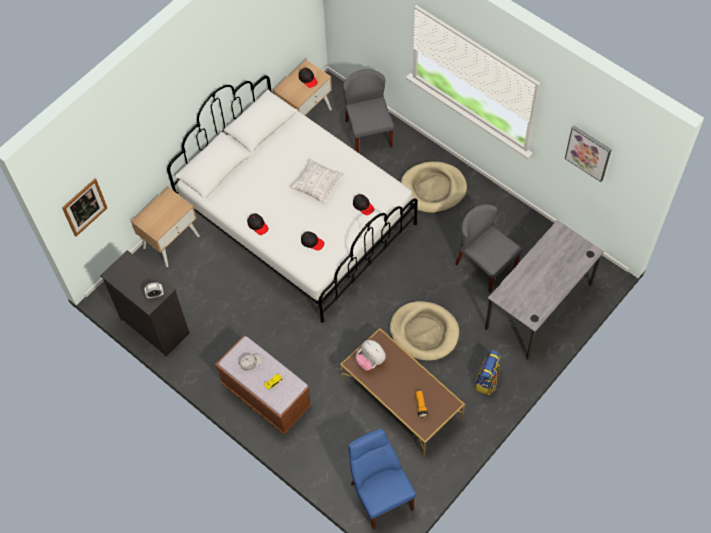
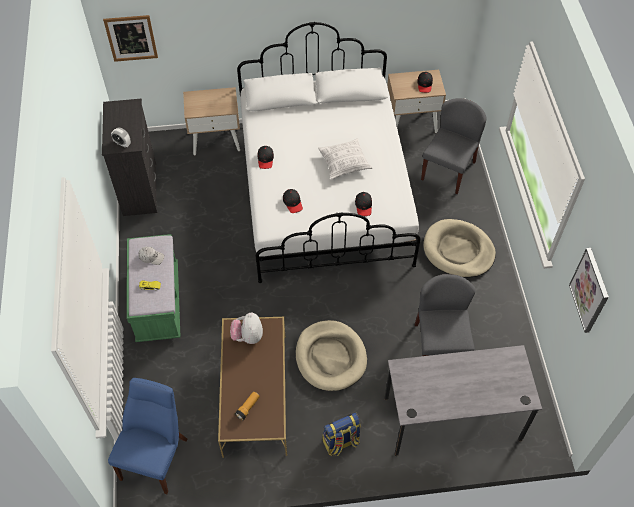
camera: 40 degrees right, 5 degrees down
brown bench [215,335,312,434] -> green bench [127,234,181,342]

